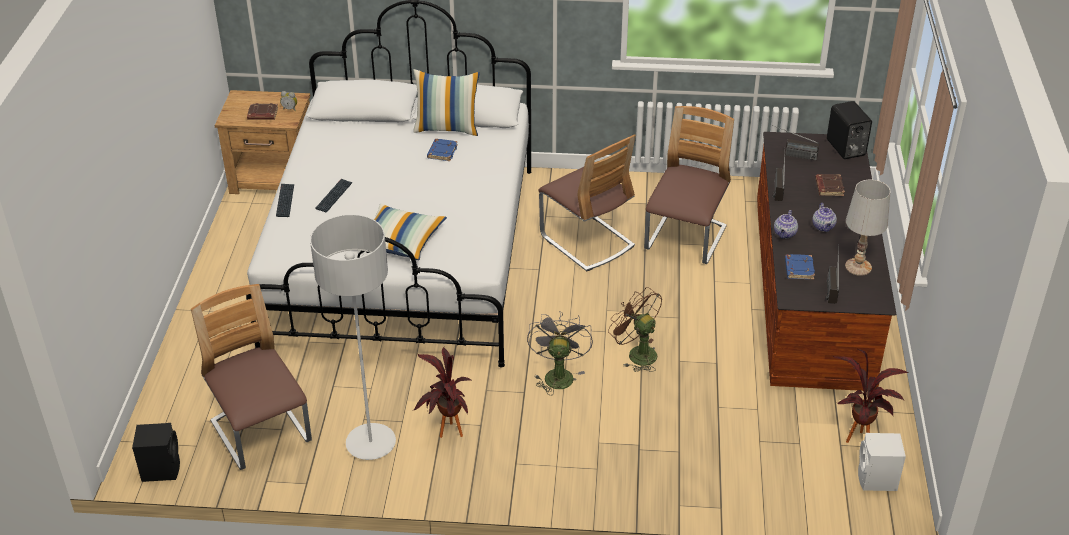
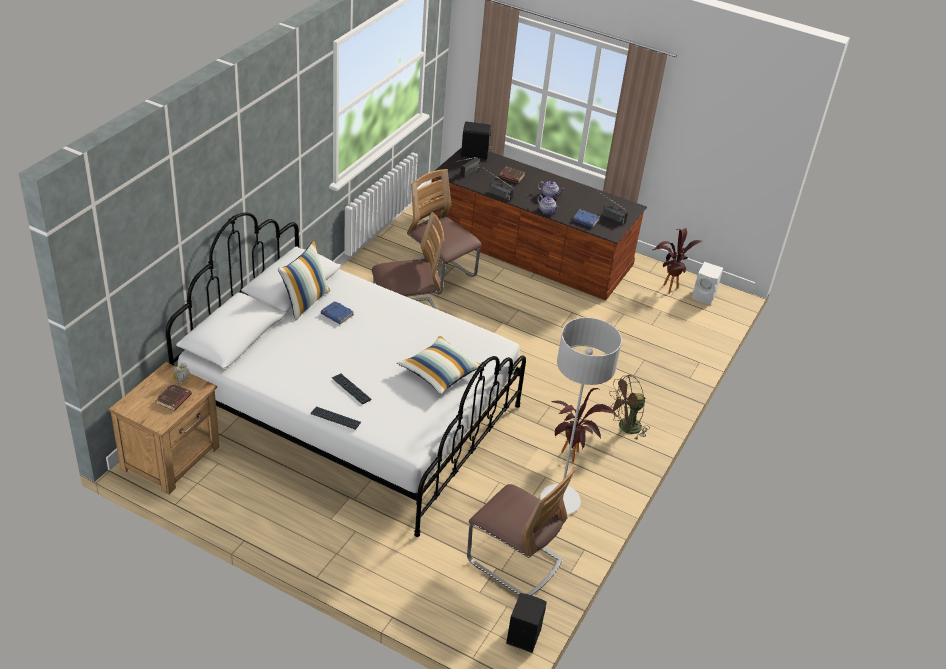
camera: 70 degrees left, 0 degrees up
chair [191,284,312,470] -> chair turned 135 degrees counterclockwise [467,467,576,595]
grey fan [527,311,593,395] -> none
brown fan [608,287,662,372] -> brown fan moved to [609,375,650,441]
white table lamp [845,180,890,276] -> none

